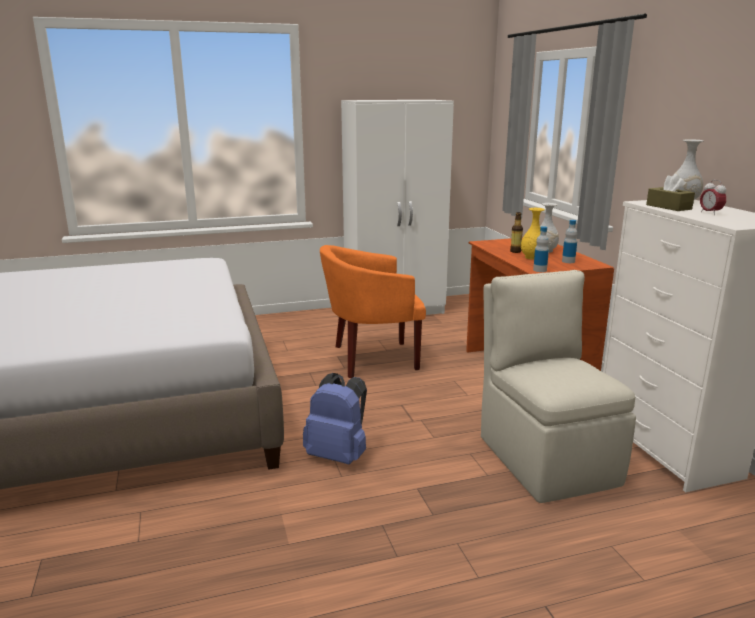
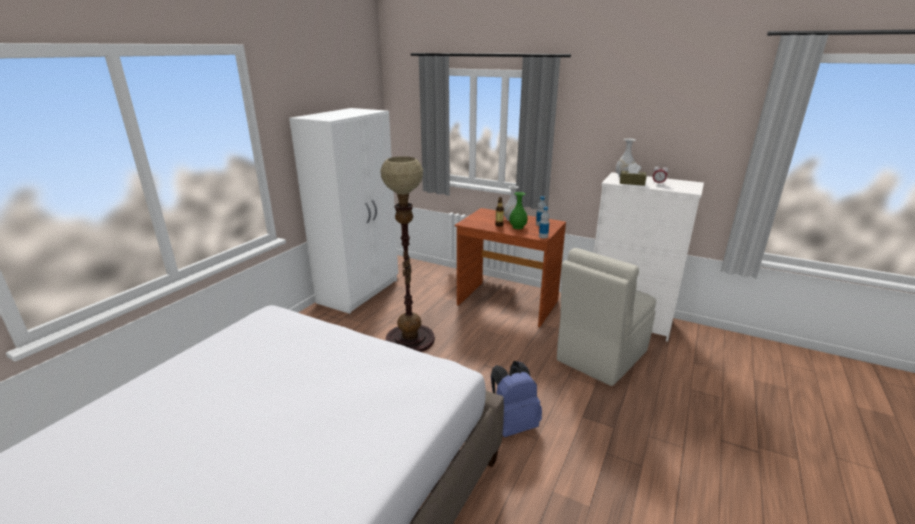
camera: 45 degrees left, 5 degrees up
orange armchair [320,245,426,378] -> floor lamp [380,156,435,352]
beige chair [481,270,636,503] -> beige chair turned 75 degrees counterclockwise [557,248,656,386]
yellow vase [521,208,545,260] -> green vase [509,192,528,229]

